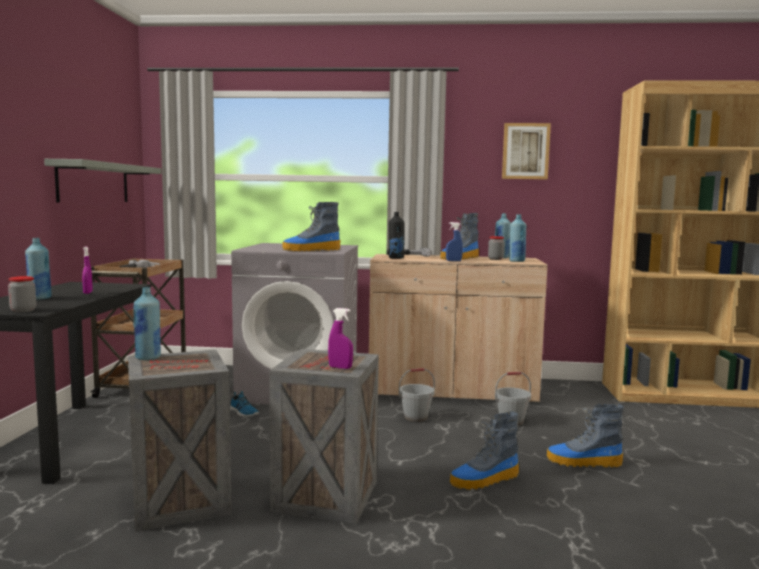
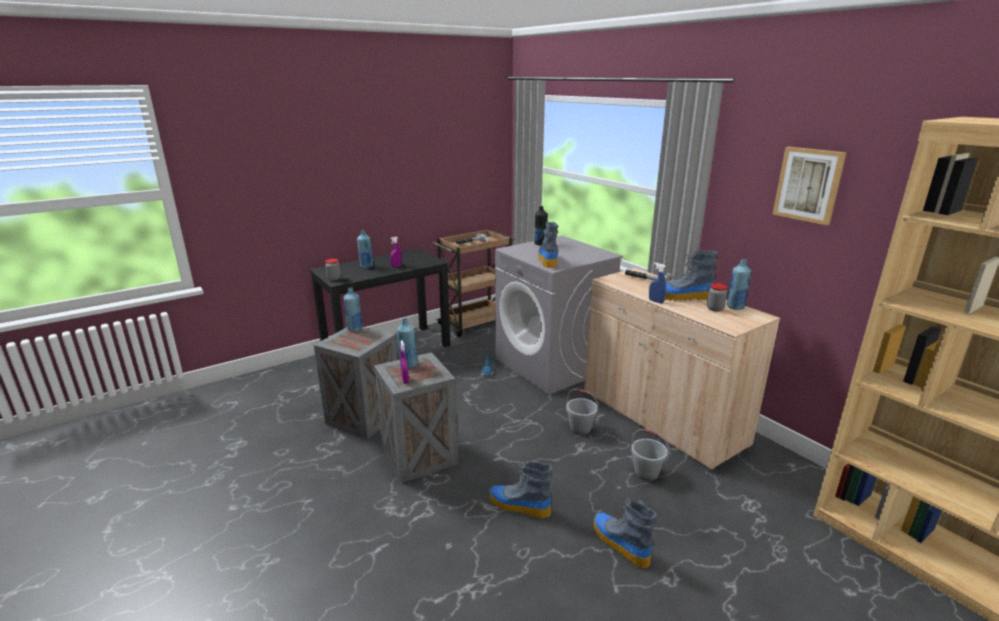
camera: 50 degrees right, 15 degrees up
grey shelf [44,159,162,202] -> none
boot [283,202,340,251] -> boot turned 60 degrees clockwise [538,222,559,268]
black bottle [389,212,404,259] -> black bottle moved to [535,206,548,245]
blue bottle [509,214,526,262] -> blue bottle moved to [397,318,418,368]

